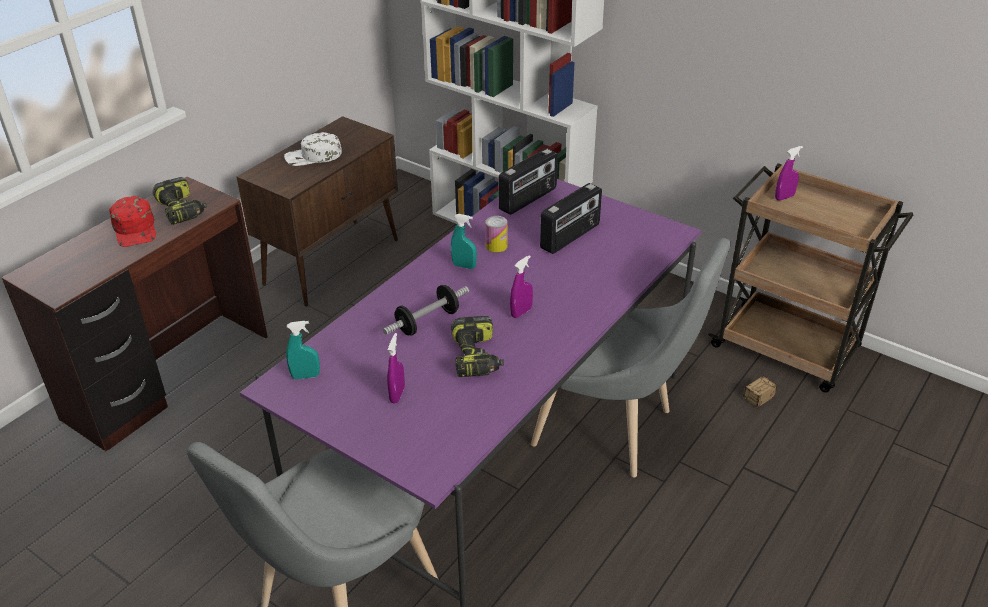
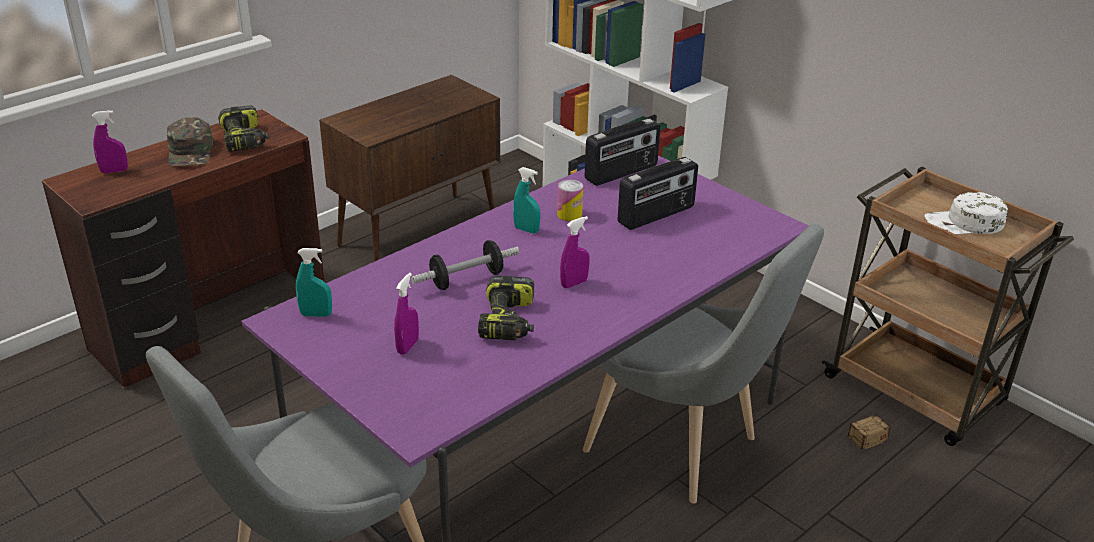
camera: 10 degrees right, 5 degrees down
red cap [109,196,156,247] -> green cap [167,117,213,167]
white cap [284,132,342,166] -> white cap moved to [925,192,1008,234]
purple spray bottle [775,146,803,201] -> purple spray bottle moved to [92,110,128,173]

